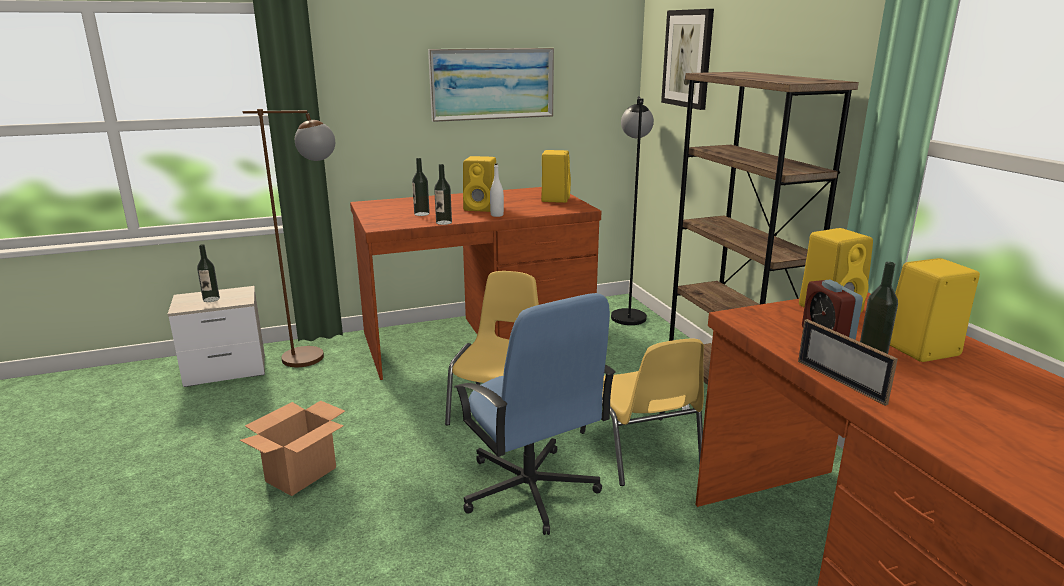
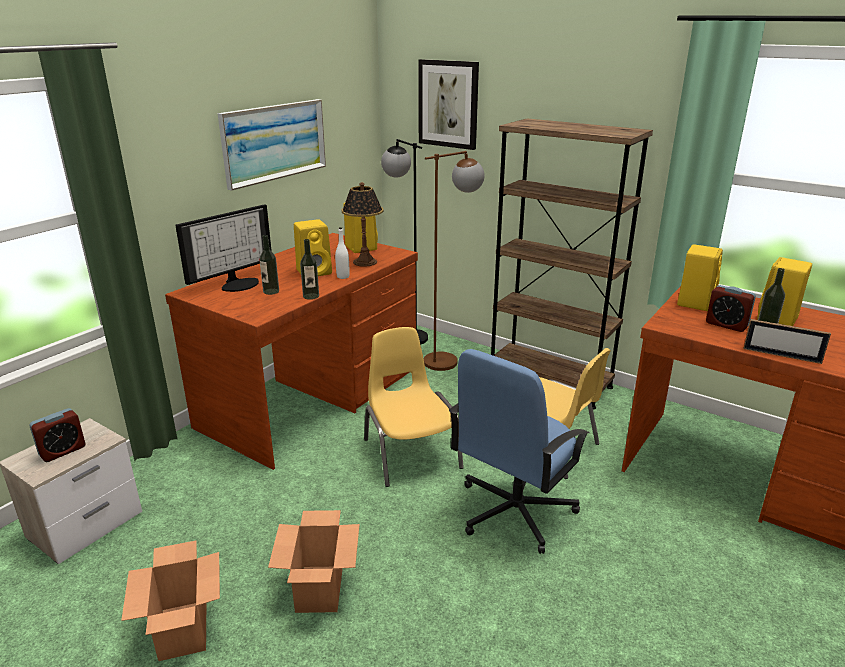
camera: 35 degrees left, 5 degrees up
bottle [197,244,220,302] -> alarm clock [29,408,86,462]
brown floor lamp [243,109,335,367] -> brown floor lamp moved to [424,151,485,371]
blue office chair [454,293,616,535] -> blue office chair turned 105 degrees clockwise [449,349,590,554]
none -> cardboard box [121,541,220,661]
none -> monitor [175,204,272,292]
none -> table lamp [342,182,384,267]

